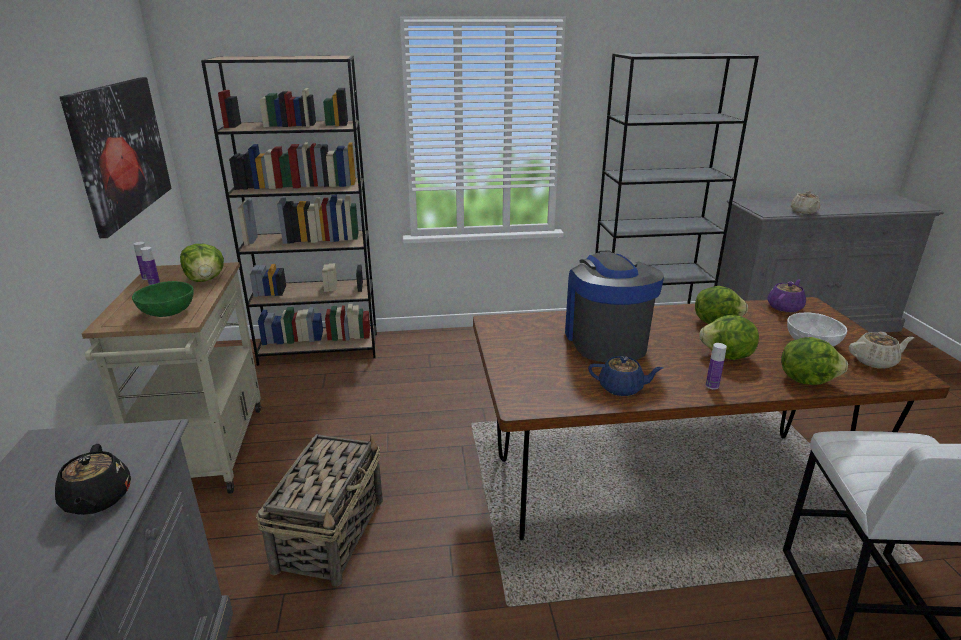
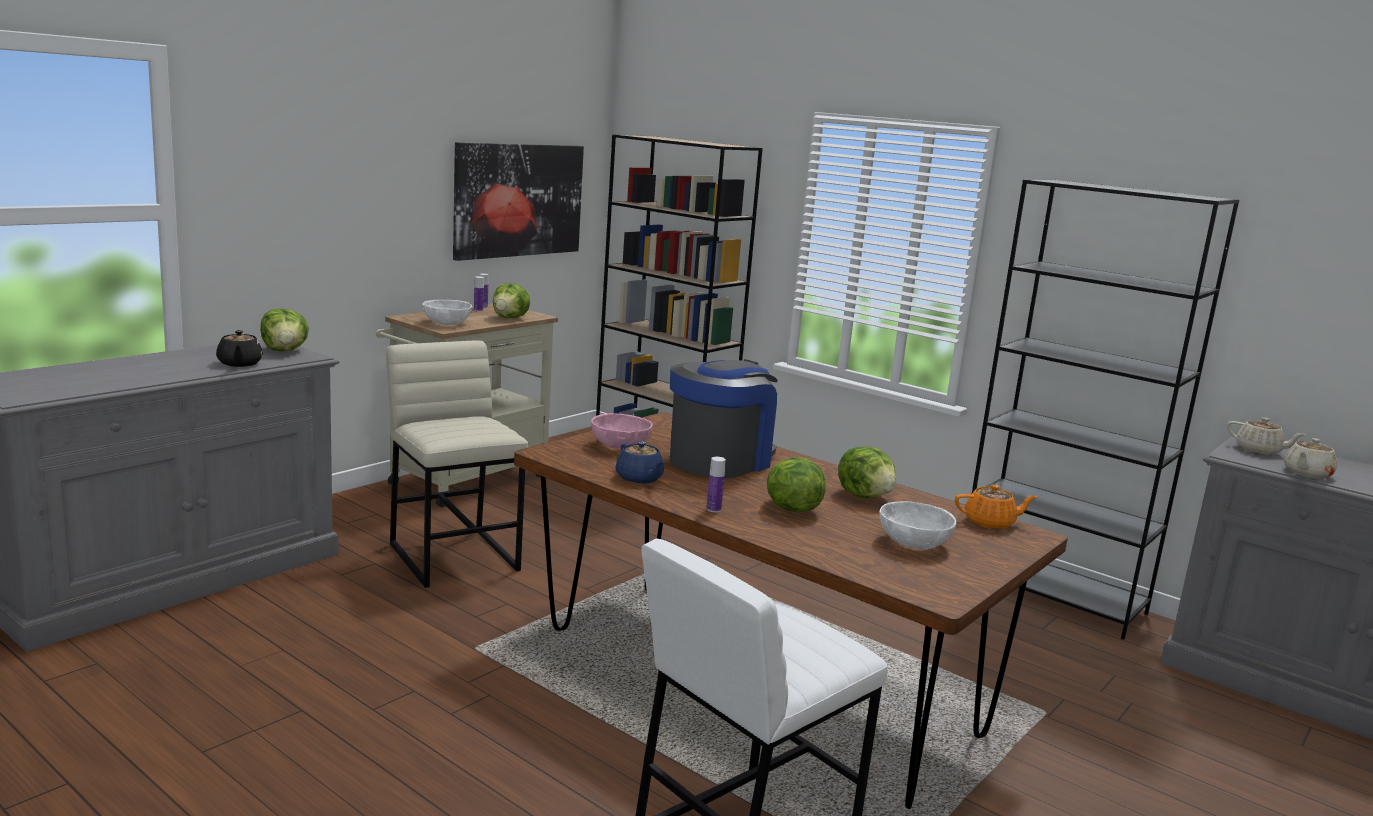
camera: 45 degrees right, 10 degrees down
black teapot [55,444,131,515] -> black teapot turned 45 degrees counterclockwise [216,330,263,367]
green bowl [132,281,194,317] -> white bowl [423,300,472,325]
basket [256,434,383,586] -> beige chair [386,340,528,588]
purple teapot [767,279,806,312] -> orange teapot [955,484,1037,529]
lettuce [781,337,848,385] -> lettuce moved to [260,308,309,352]
beige teapot [849,332,915,369] -> beige teapot moved to [1227,417,1306,455]
none -> pink bowl [591,413,653,449]

